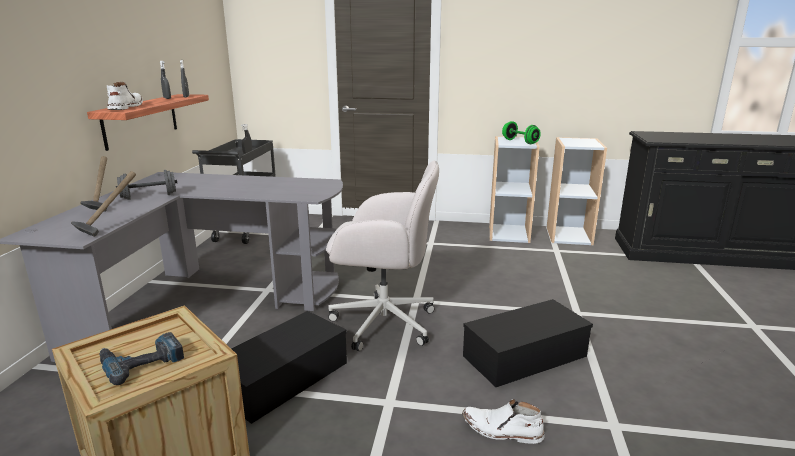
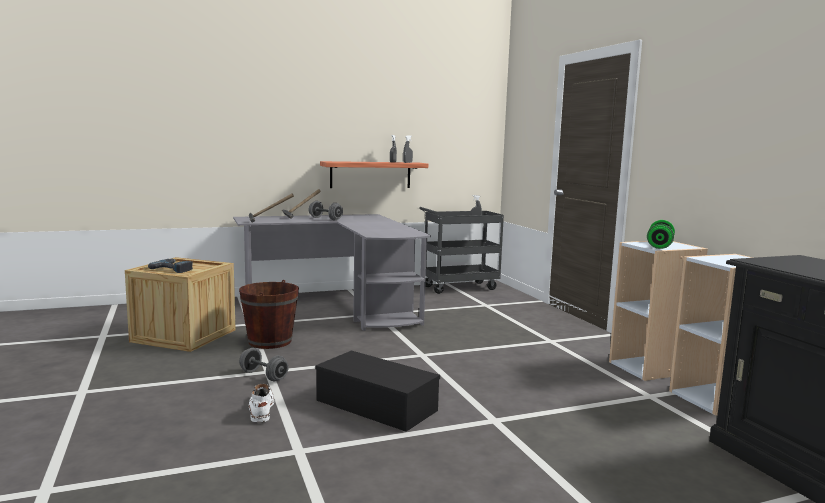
camera: 60 degrees right, 10 degrees down
white boot [107,82,143,110] -> none
black storage box [231,311,347,424] -> brown bucket [239,280,299,349]
white office chair [326,161,439,351] -> none
none -> grey dumbbell [239,348,289,381]

